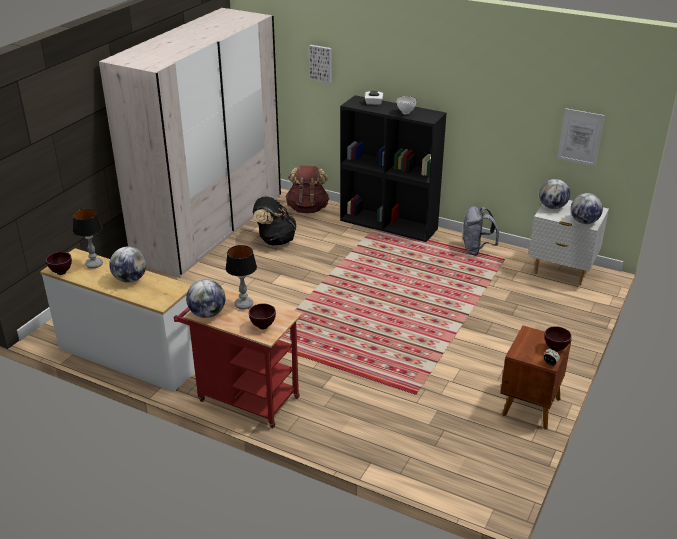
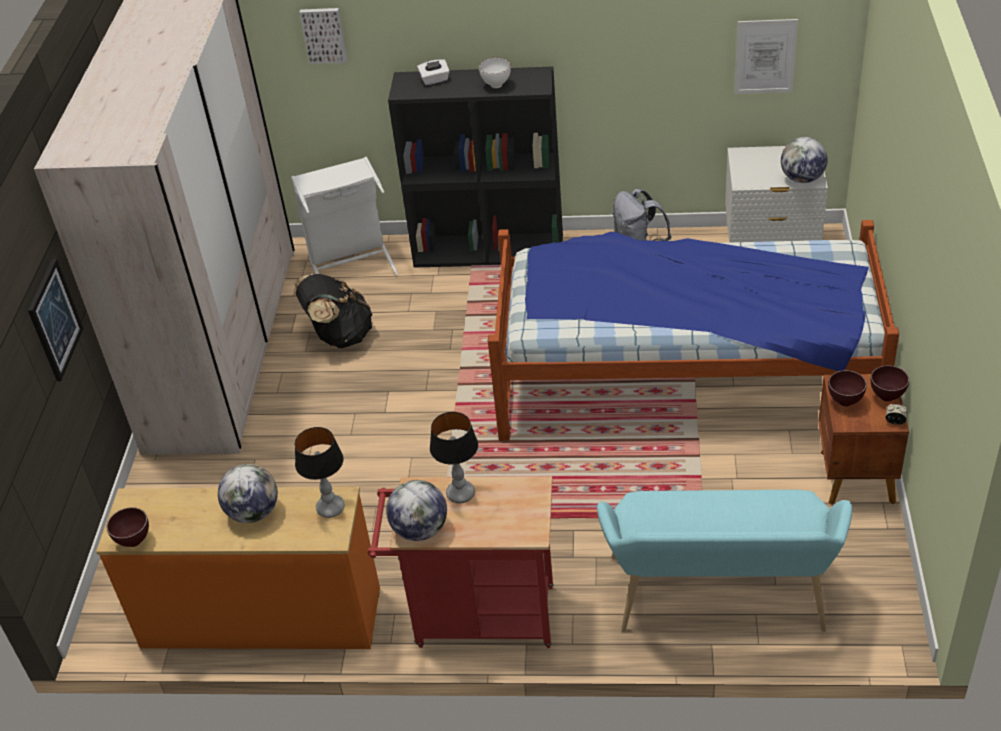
camera: 20 degrees left, 10 degrees up
white dresser [40,248,195,392] -> orange dresser [96,487,380,649]
table lamp [73,208,103,269] -> table lamp moved to [294,427,345,518]
brown bowl [249,304,276,329] -> brown bowl moved to [828,370,867,406]
brown backpack [285,166,330,213] -> white laundry basket [291,157,398,275]
globe [539,179,570,209] -> none
none -> picture [28,259,83,381]
none -> bed [488,220,899,441]
none -> turquoise bench [597,490,852,632]

